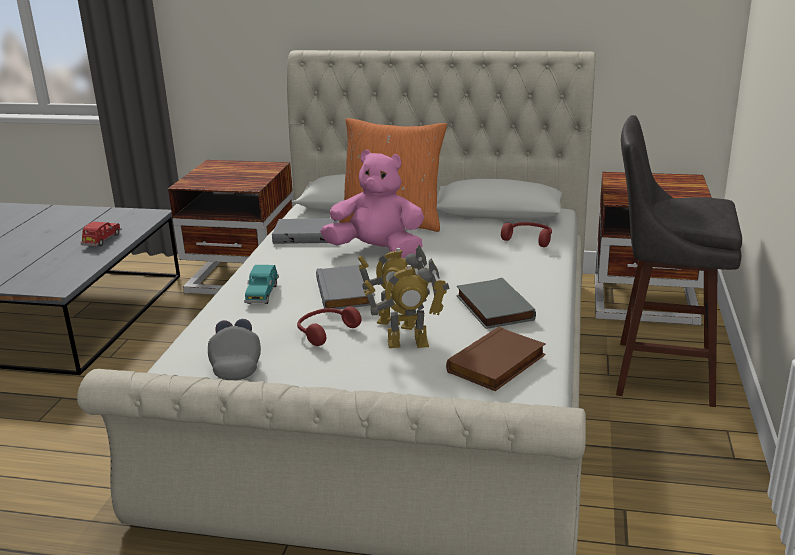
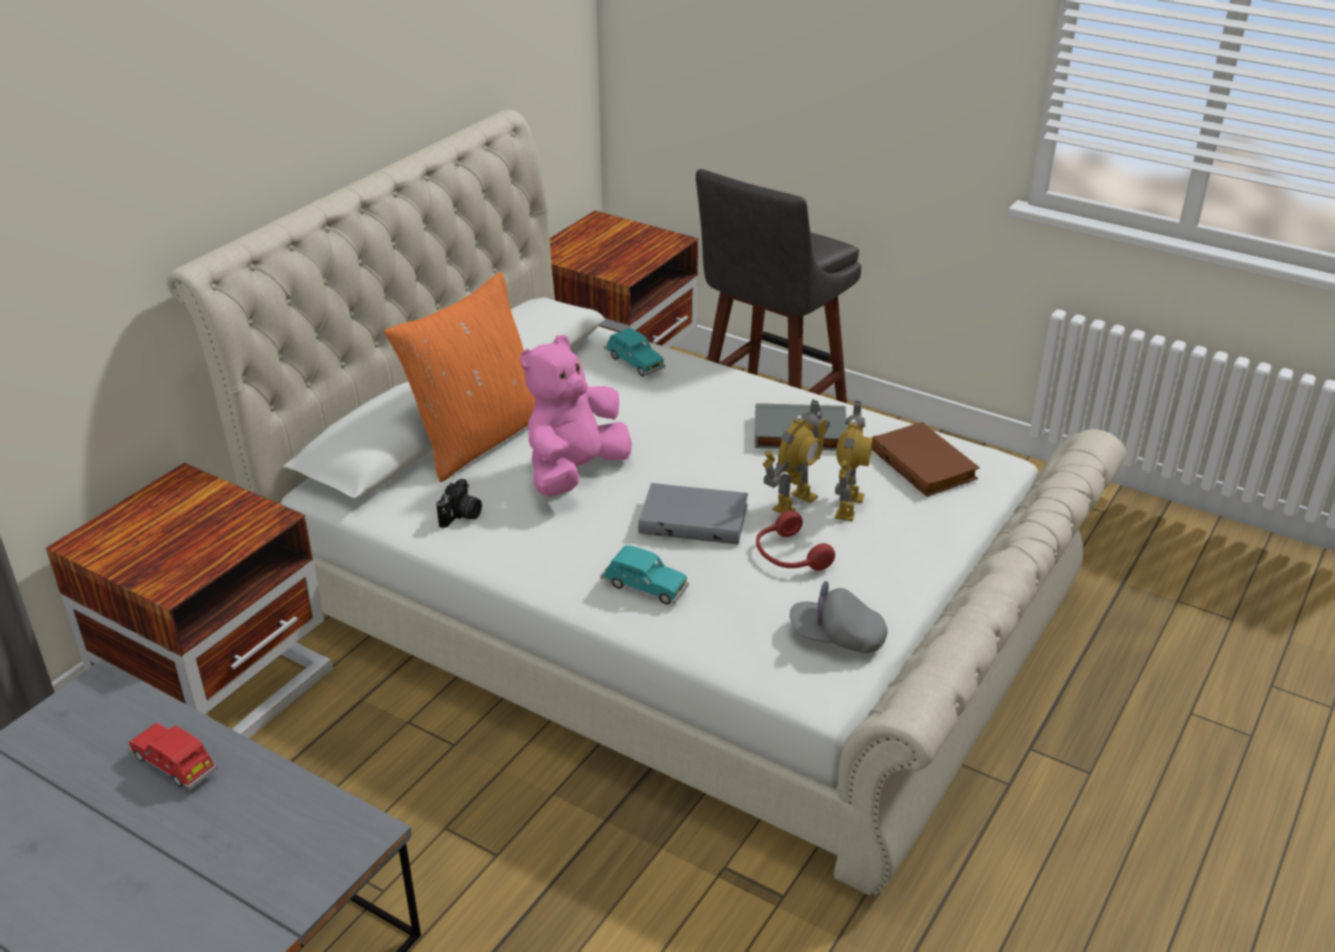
camera: 70 degrees left, 10 degrees up
grey book [272,218,340,244] -> camera [436,479,482,528]
red headphones [501,222,552,247] -> turquoise toy car [604,328,666,376]

